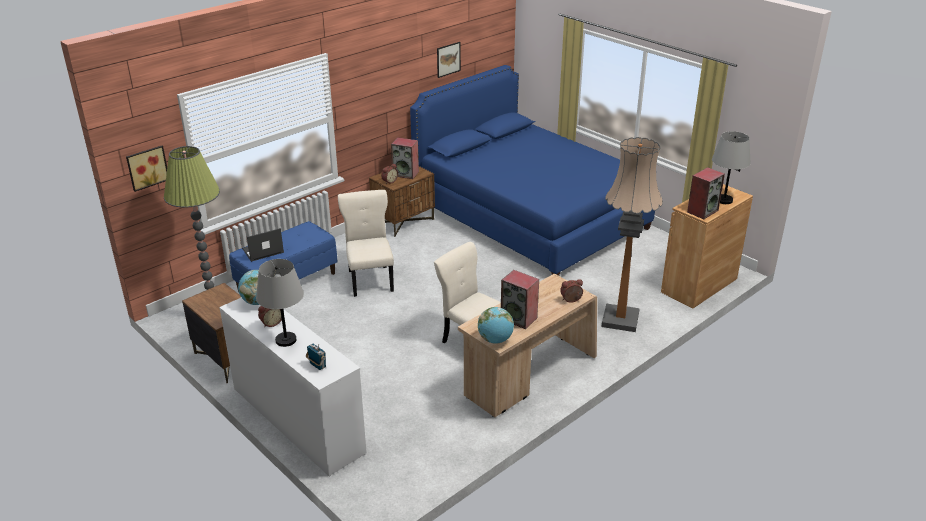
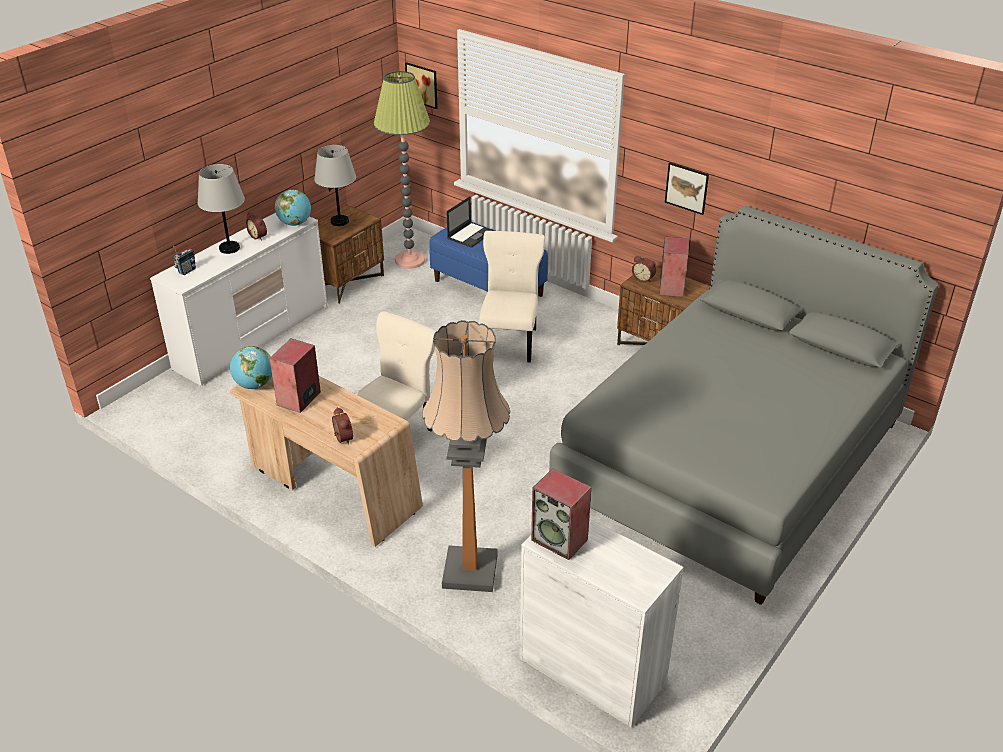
camera: 80 degrees right, 5 degrees up
laptop [242,228,284,262] -> laptop turned 75 degrees clockwise [446,196,494,248]
beige chair [338,190,394,297] -> beige chair turned 60 degrees counterclockwise [479,231,545,363]
blue bed [410,65,655,276] -> grey bed [549,206,939,605]
picture [437,42,461,78] -> picture moved to [665,162,709,215]
brown cabinet [661,184,753,308] -> white cabinet [520,518,684,728]
grey table lamp [712,131,751,204] -> grey table lamp moved to [314,145,356,226]

